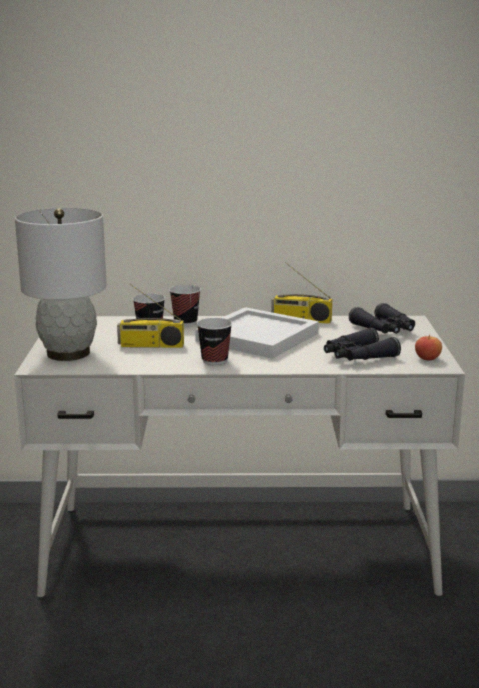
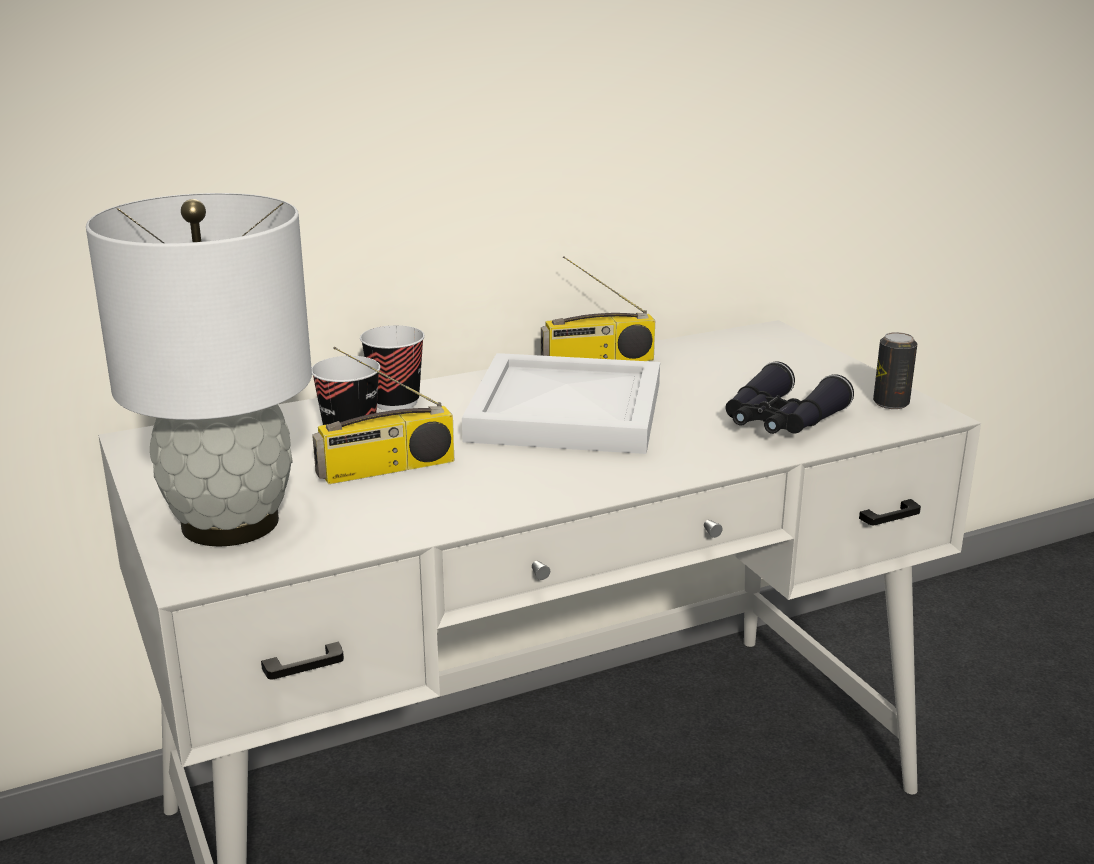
camera: 25 degrees left, 5 degrees up
cup [197,318,232,365] -> none
black binoculars [349,303,415,334] -> none
apple [415,335,442,360] -> can [873,332,917,409]

